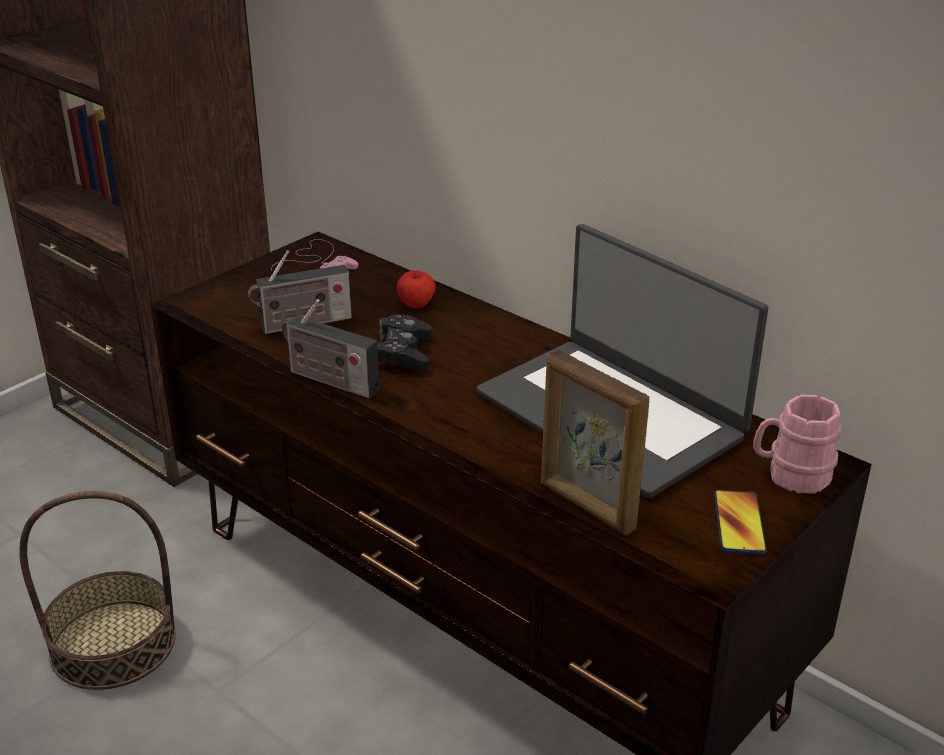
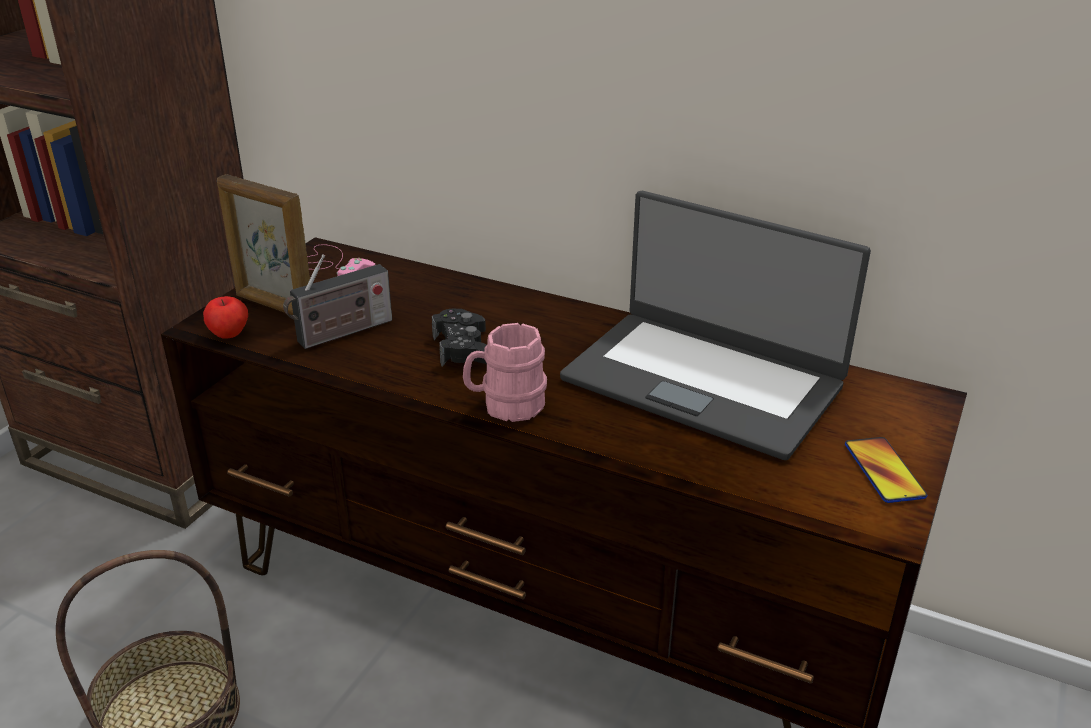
camera: 15 degrees left, 0 degrees up
radio [282,299,380,399] -> none
apple [397,271,436,308] -> apple moved to [203,296,248,339]
picture frame [541,349,650,535] -> picture frame moved to [217,174,310,315]
pink mug [753,395,842,494] -> pink mug moved to [463,323,547,422]

